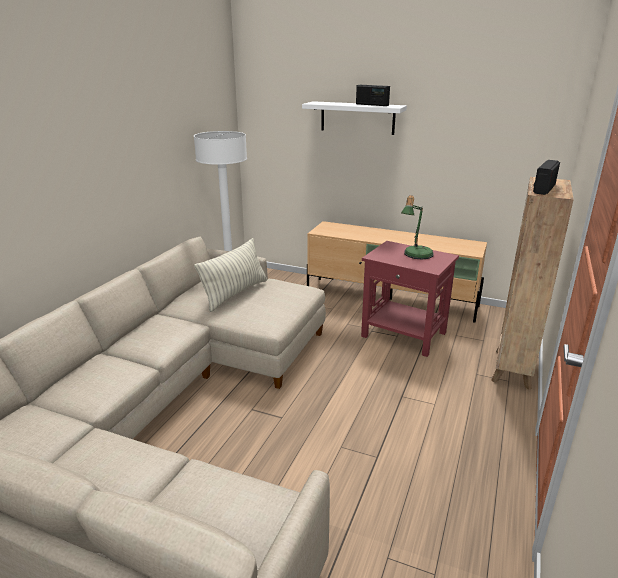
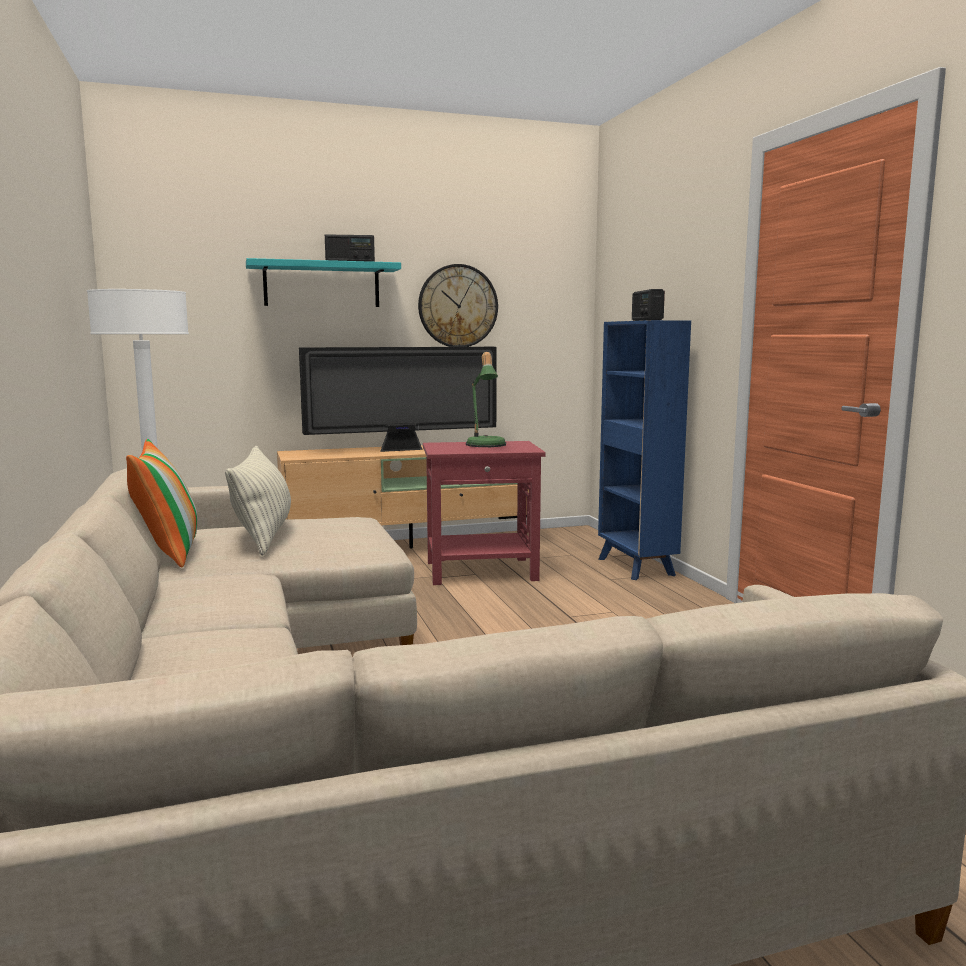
camera: 40 degrees left, 15 degrees down
white shelf [302,101,407,135] -> turquoise shelf [246,258,401,307]
brown bookcase [491,177,574,390] -> blue bookcase [598,320,691,580]
none -> pillow [126,439,198,568]
none -> television [299,347,497,452]
none -> wall clock [418,264,498,347]

